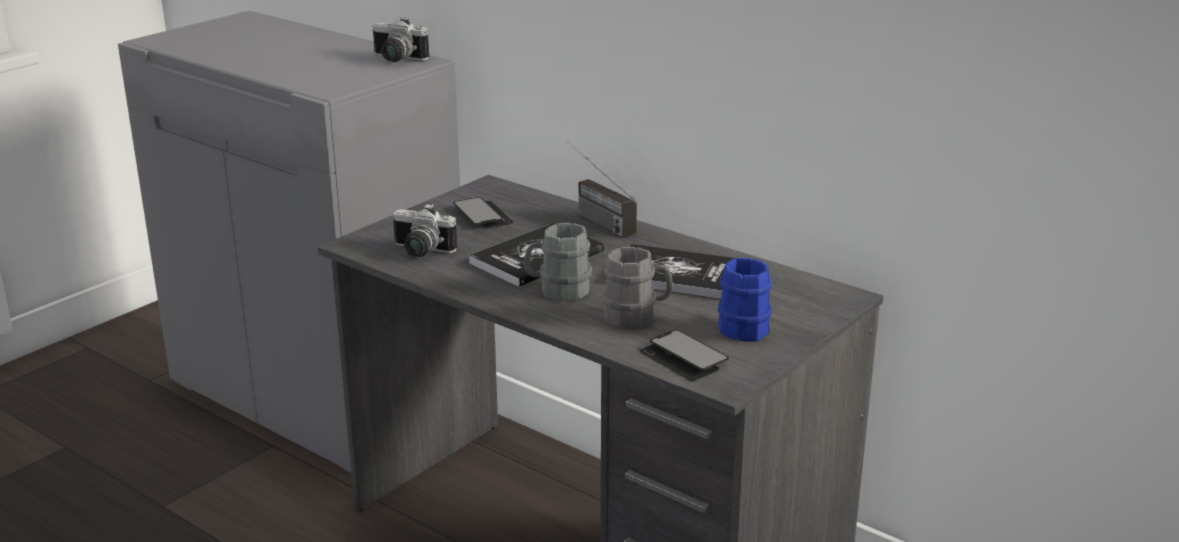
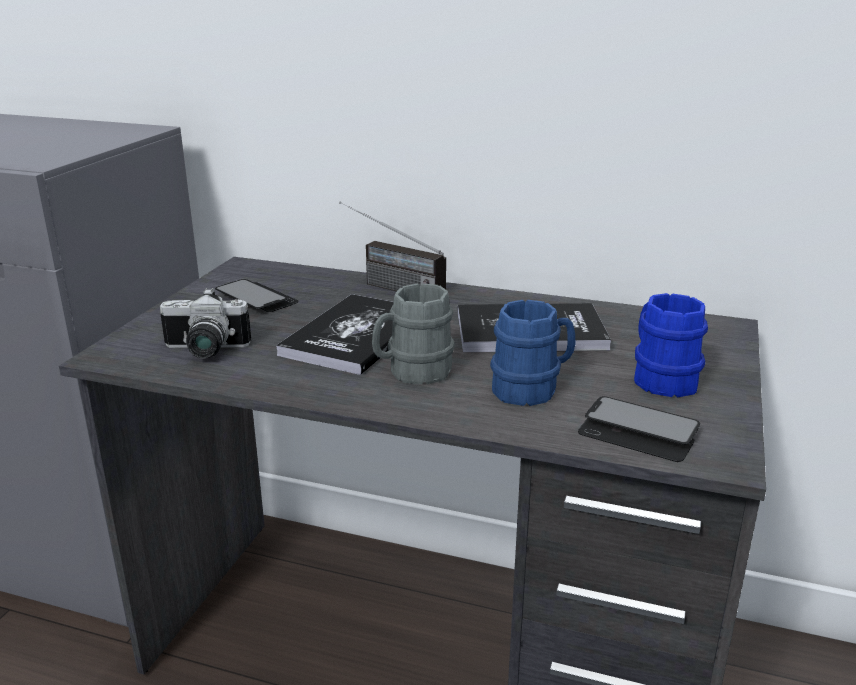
camera: 20 degrees left, 0 degrees up
camera [372,16,429,62] -> none
grey mug [602,247,673,328] -> blue mug [490,300,575,406]

